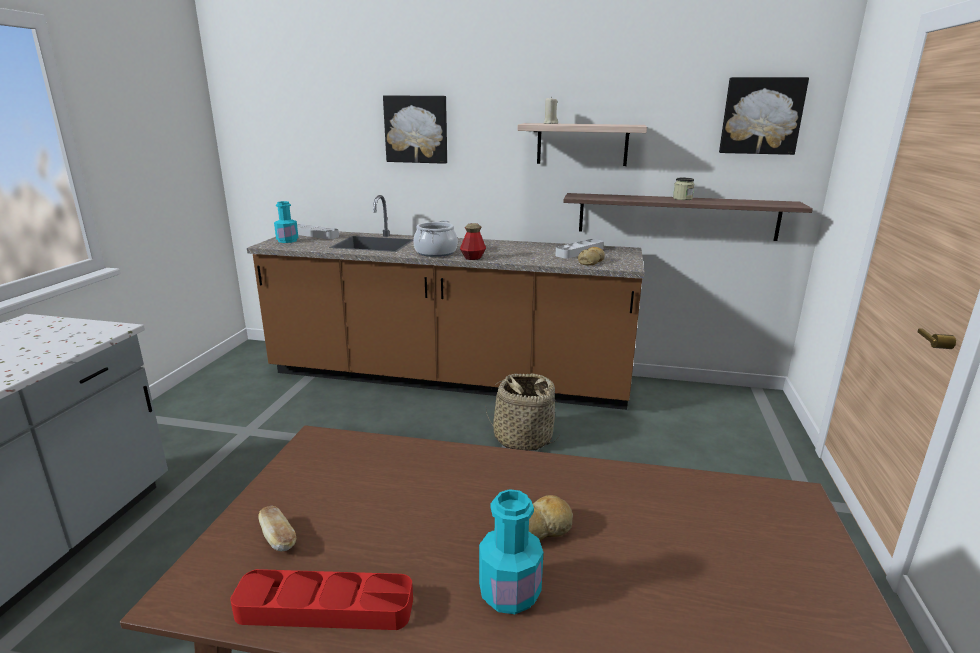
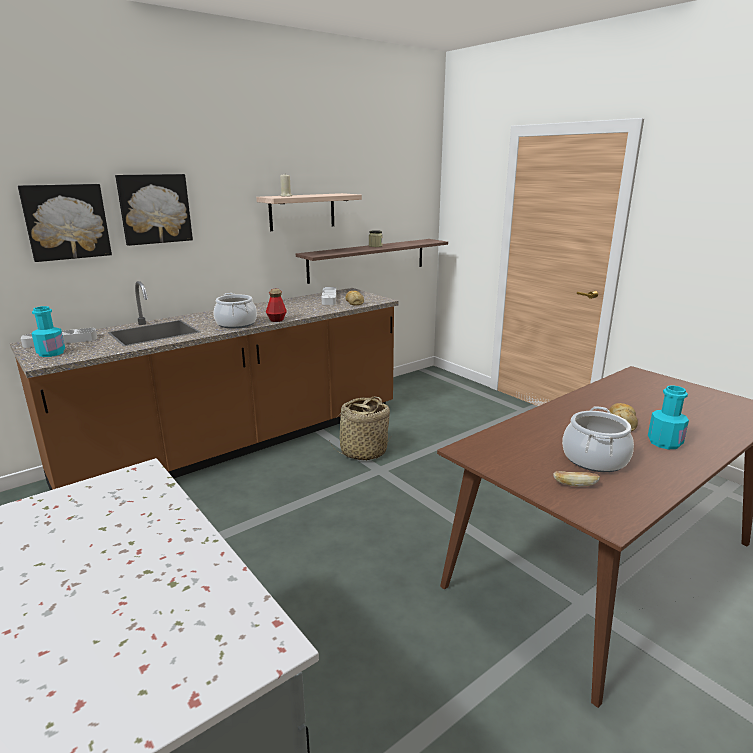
camera: 50 degrees left, 0 degrees up
red tray [230,569,413,630] -> none
picture [719,77,809,155] -> picture moved to [18,184,112,262]
none -> cooking pot [562,406,634,472]

